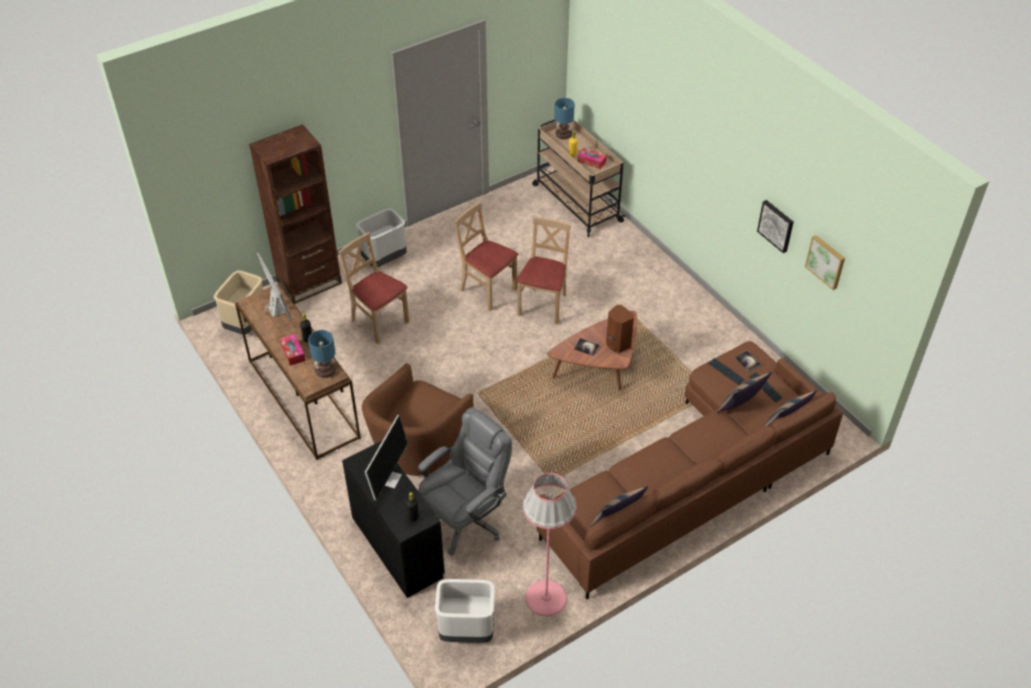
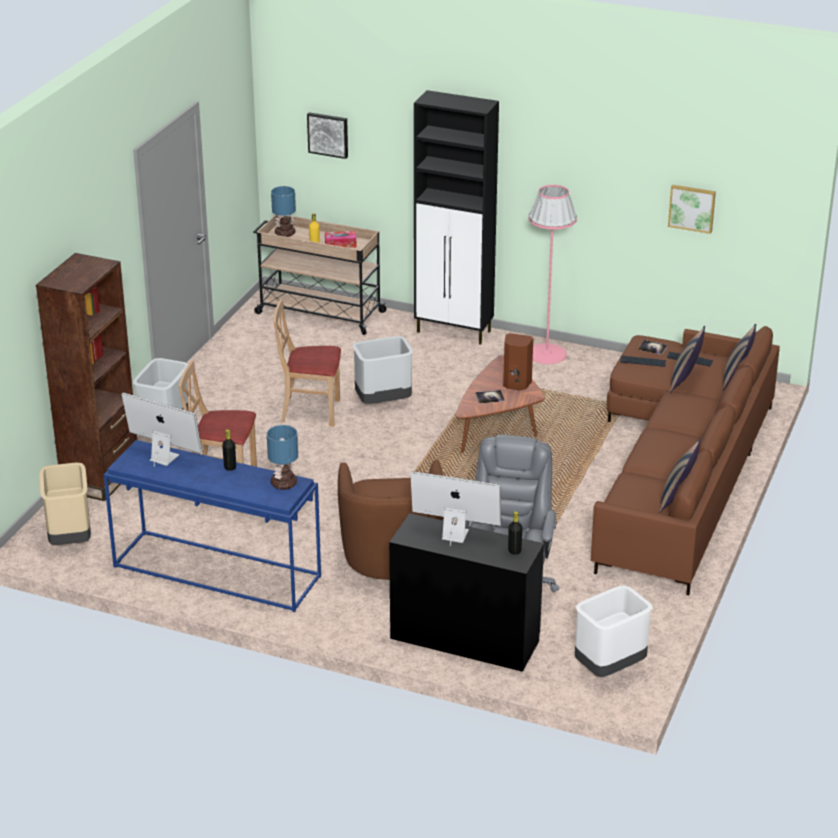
camera: 35 degrees left, 15 degrees down
brown console table [235,284,361,460] -> blue console table [104,440,321,612]
tissue box [280,334,305,366] -> none
monitor [365,415,408,500] -> monitor turned 60 degrees counterclockwise [410,471,501,546]
beige chair [516,217,571,325] -> grey trash can [352,336,413,404]
pink floor lamp [523,473,577,617] -> pink floor lamp moved to [528,185,577,364]
picture [757,200,794,253] -> picture moved to [307,112,348,159]
none -> black cabinet [414,90,499,345]

